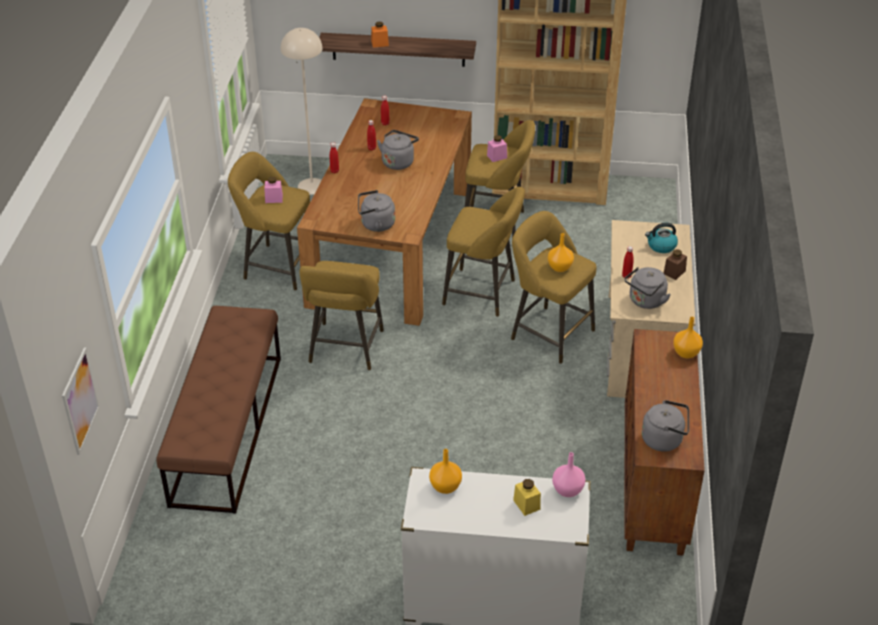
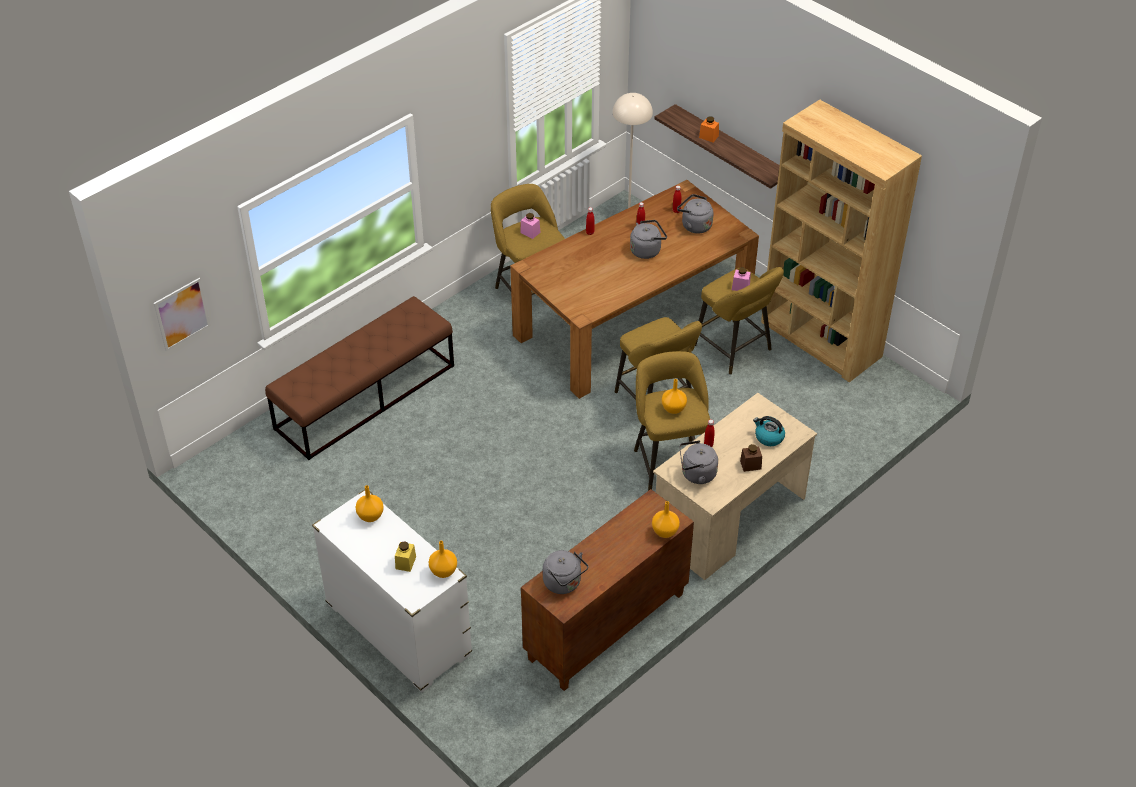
camera: 40 degrees right, 5 degrees up
yellow stool [300,261,384,370] -> none
grey kettle [358,190,395,232] -> grey kettle moved to [677,194,713,233]
pink vase [552,452,585,497] -> orange vase [429,541,457,578]

